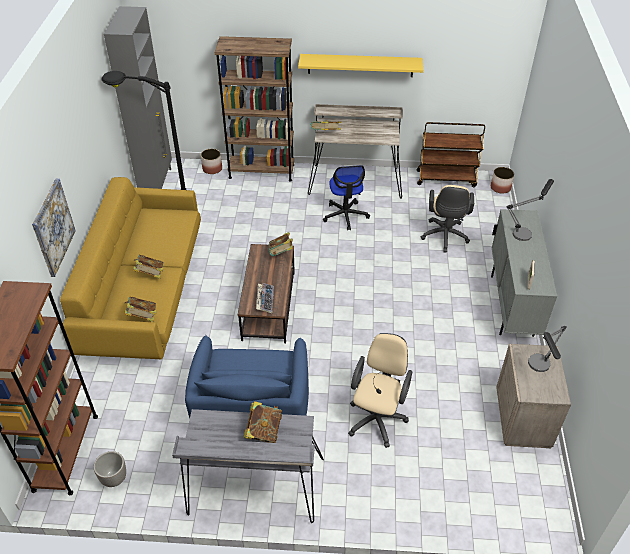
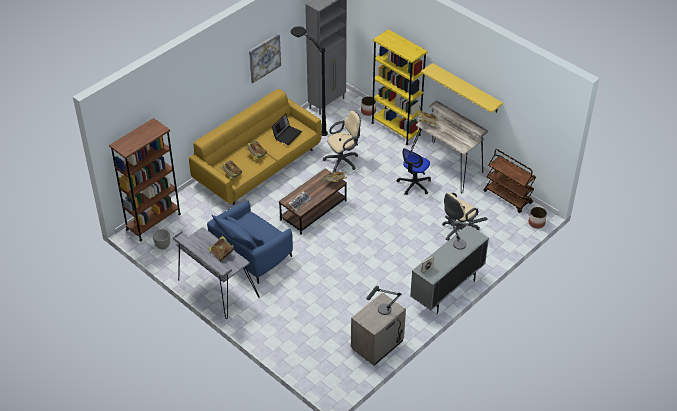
camera: 40 degrees right, 0 degrees up
picture [32,178,76,277] -> picture moved to [249,33,281,83]
brown bookcase [215,36,294,182] -> yellow bookcase [371,29,428,145]
beige office chair [348,333,412,448] -> beige office chair moved to [323,111,361,172]
none -> laptop [272,113,302,145]

